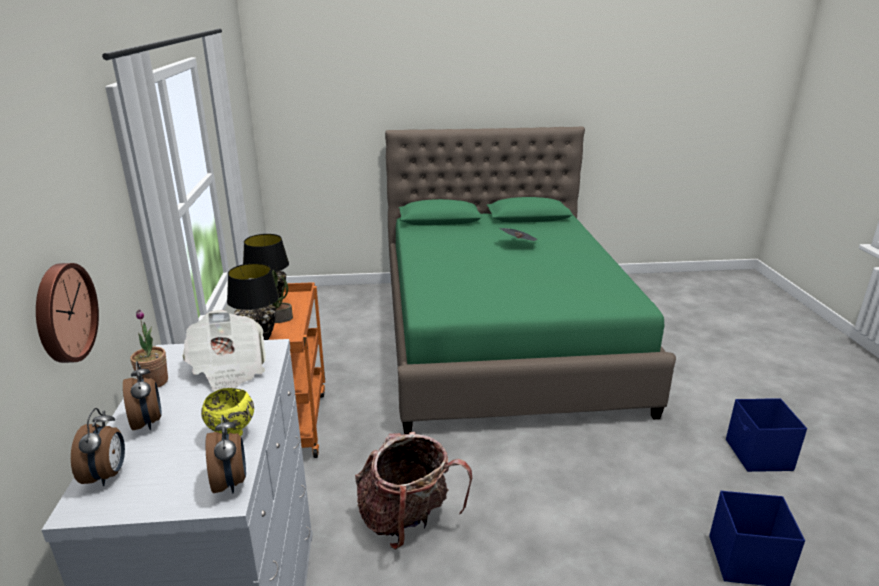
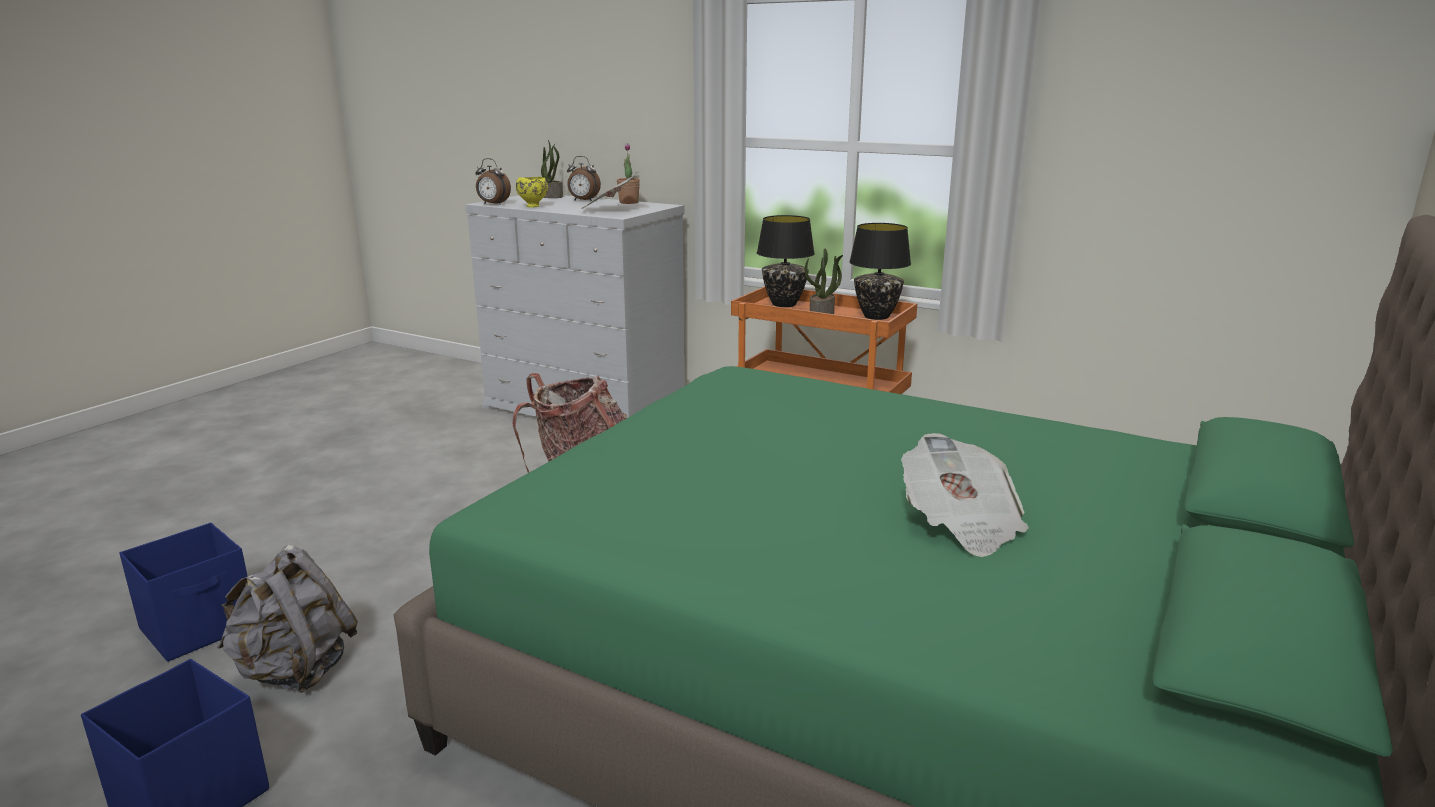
camera: 125 degrees right, 5 degrees down
wall clock [36,263,99,363] -> none
alarm clock [71,408,125,486] -> potted plant [541,140,563,198]
none -> grey backpack [217,545,358,693]

